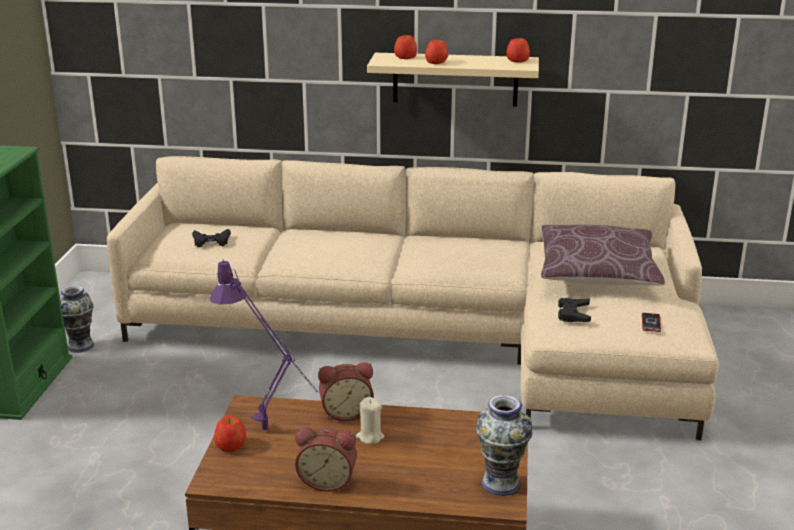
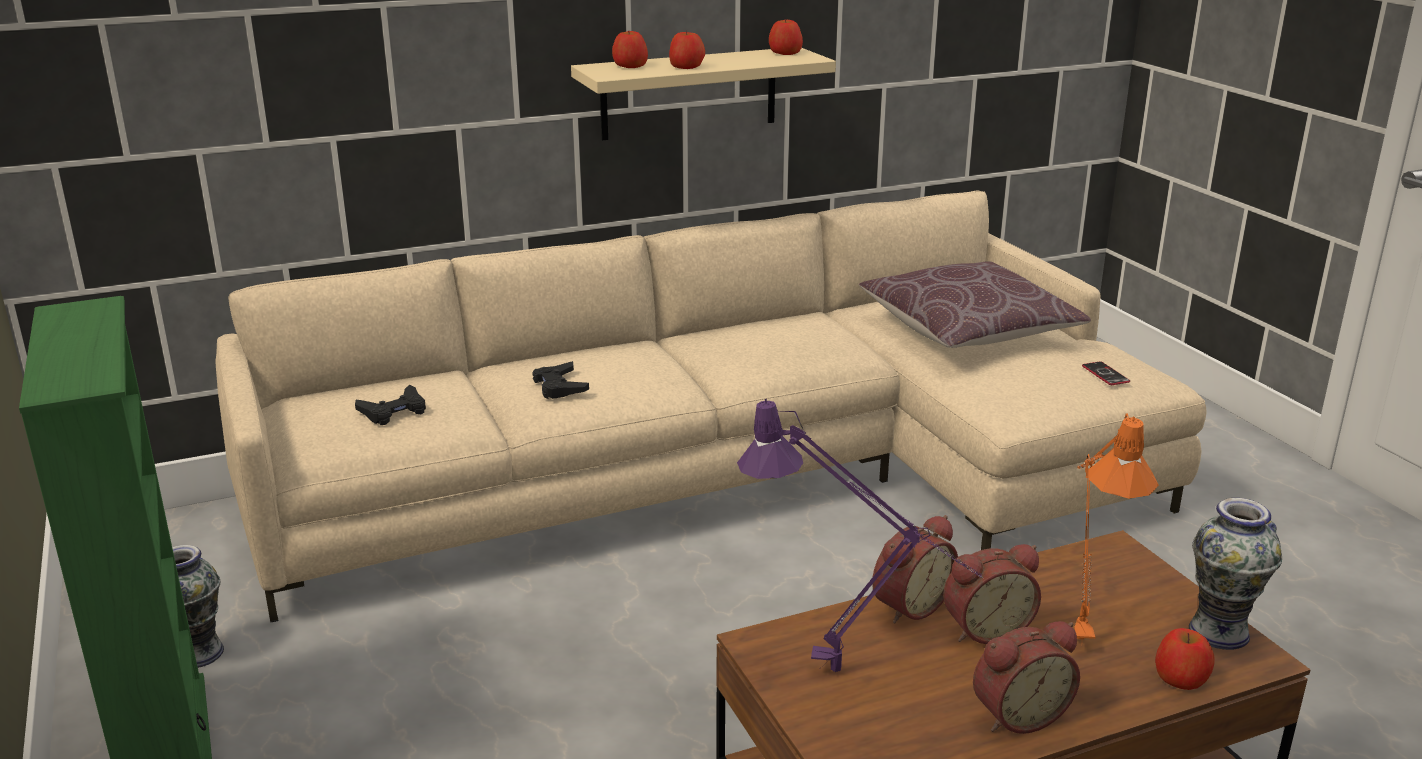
camera: 30 degrees left, 0 degrees up
apple [214,416,246,452] -> apple moved to [1155,628,1215,690]
beige candle [356,397,384,444] -> alarm clock [943,544,1041,644]
black game controller [558,298,591,322] -> black game controller moved to [533,361,589,399]
none -> orange table lamp [1074,413,1159,639]

